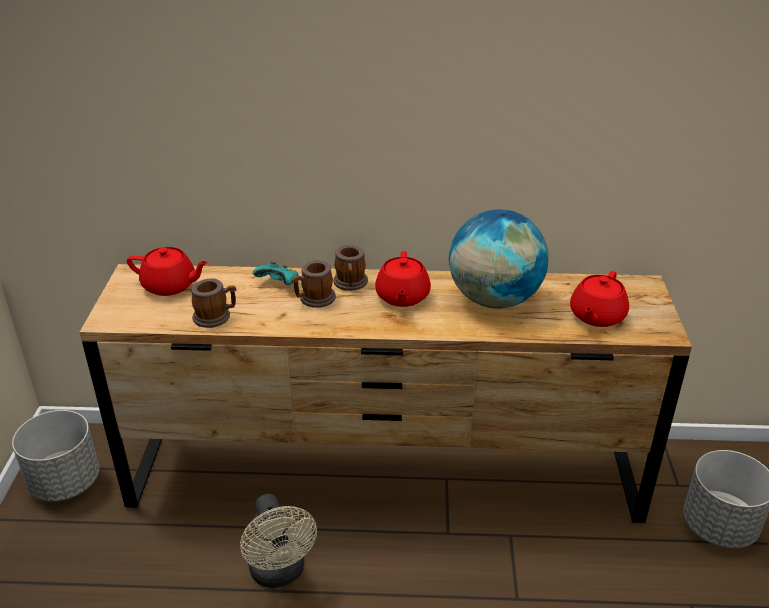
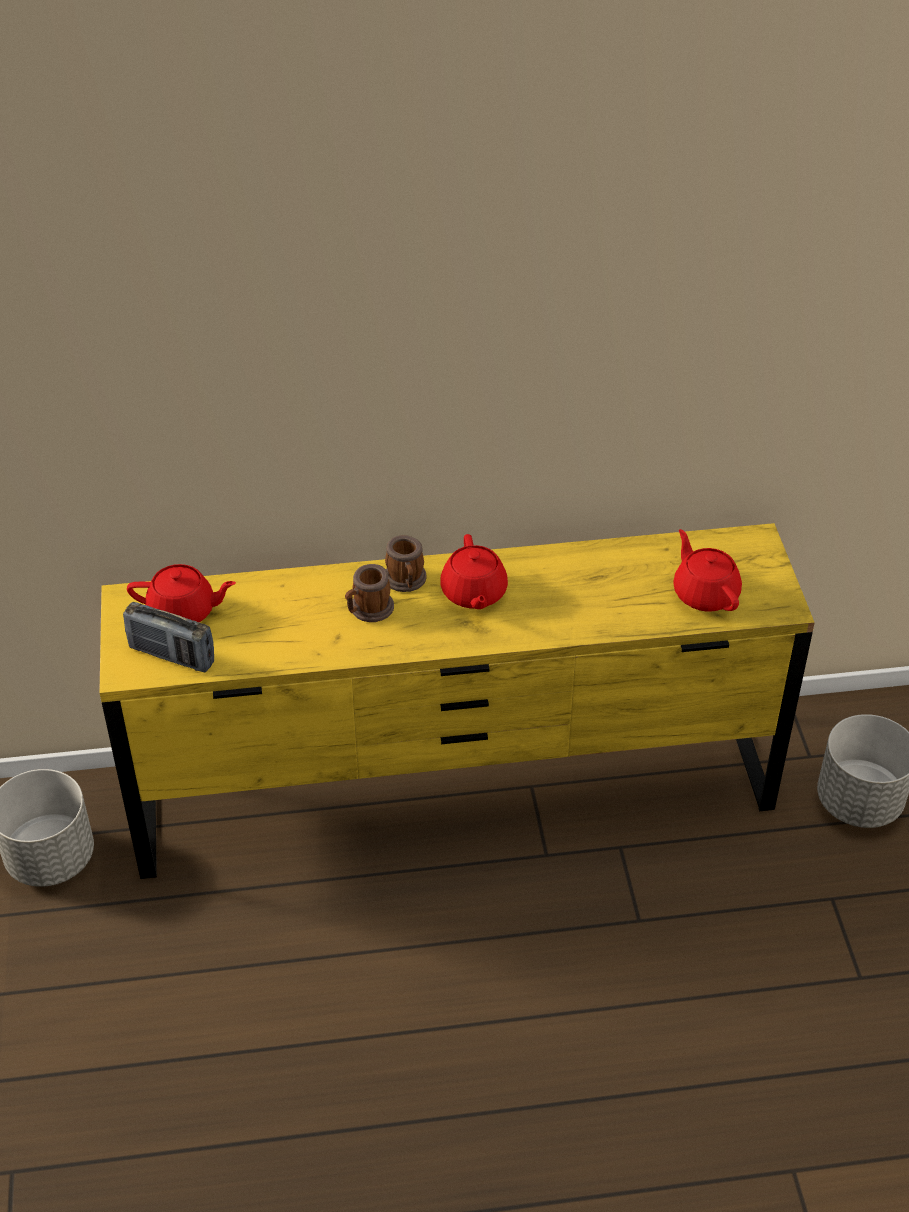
camera: 10 degrees left, 10 degrees up
brown dresser [80,264,692,523] -> yellow dresser [99,523,815,879]
mug [191,278,237,328] -> none
beige fan [240,494,317,588] -> none
turquoise game controller [253,262,299,285] -> none
globe [449,209,549,309] -> none
red teapot [570,271,629,327] -> red teapot turned 135 degrees clockwise [673,529,742,612]
none -> radio [123,602,214,672]

